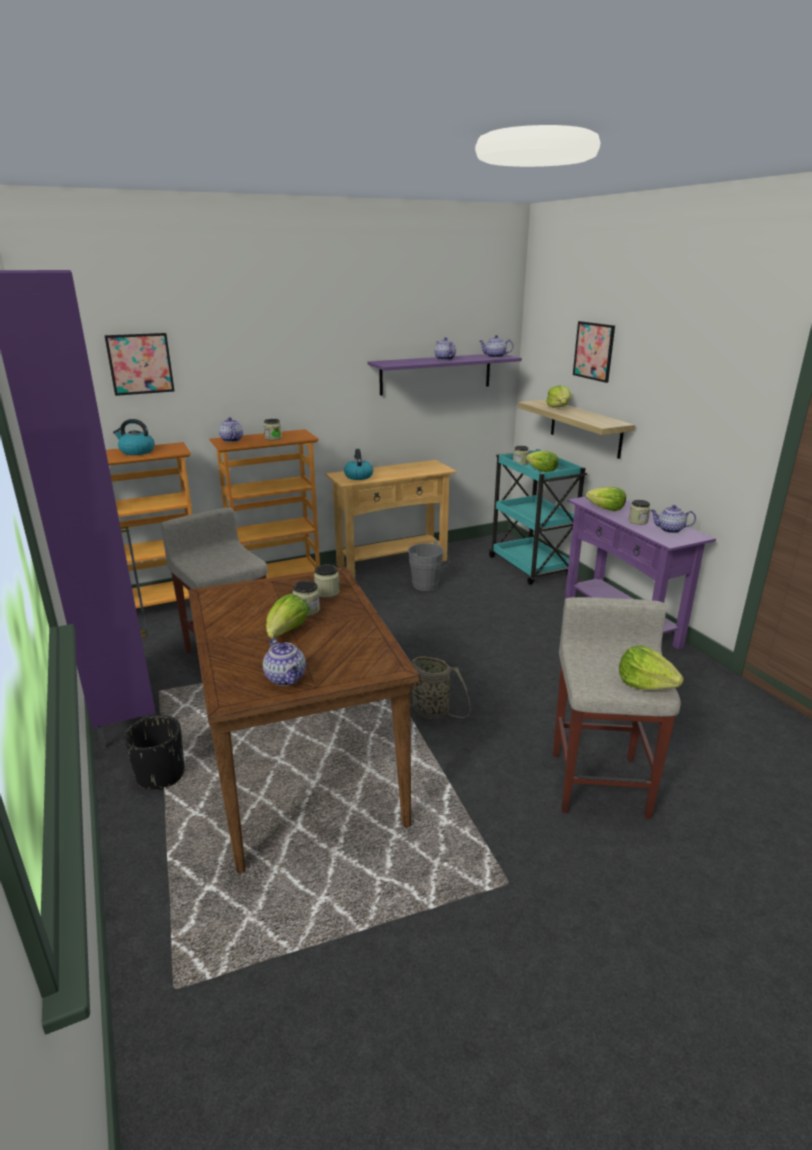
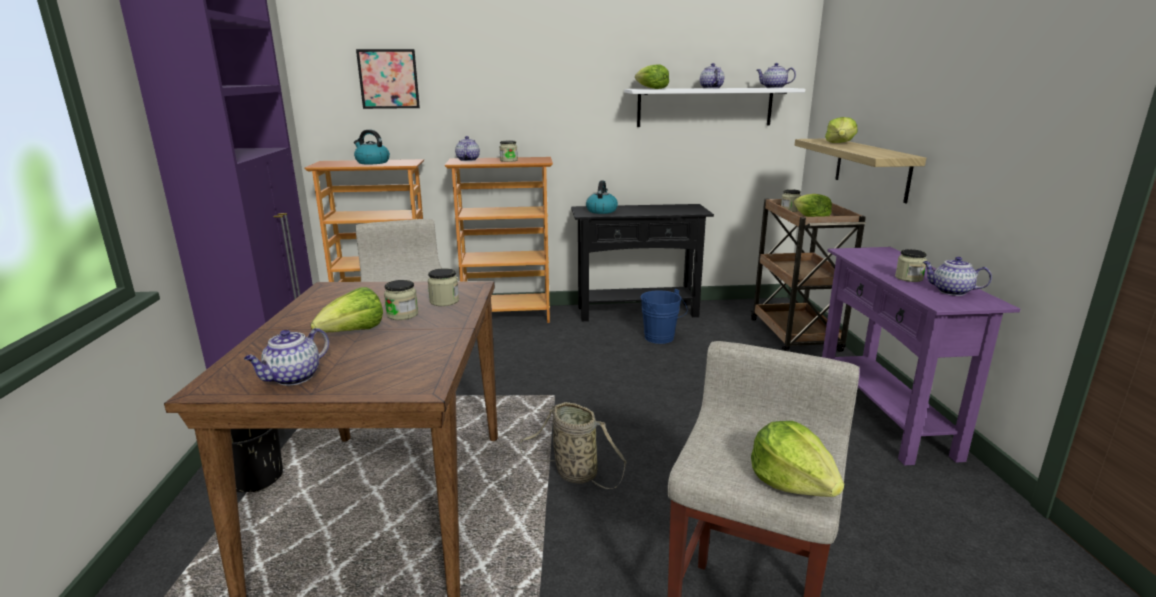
camera: 20 degrees right, 5 degrees down
teapot [263,638,306,686] -> teapot turned 45 degrees clockwise [244,328,329,385]
beige console table [325,460,457,578] -> black console table [571,204,714,321]
purple shelf [368,354,522,396] -> white shelf [624,88,805,127]
grey bucket [408,541,450,591] -> blue bucket [640,289,687,344]
turquoise cart [488,449,587,585] -> brown cart [751,199,866,352]
picture [573,321,615,383] -> none
lettuce [586,487,626,511] -> lettuce moved to [635,64,669,89]

